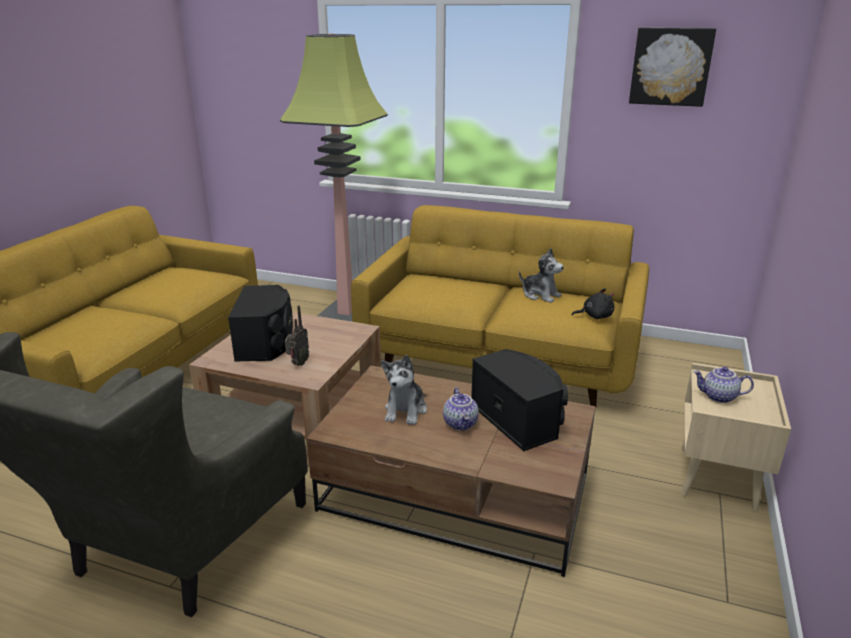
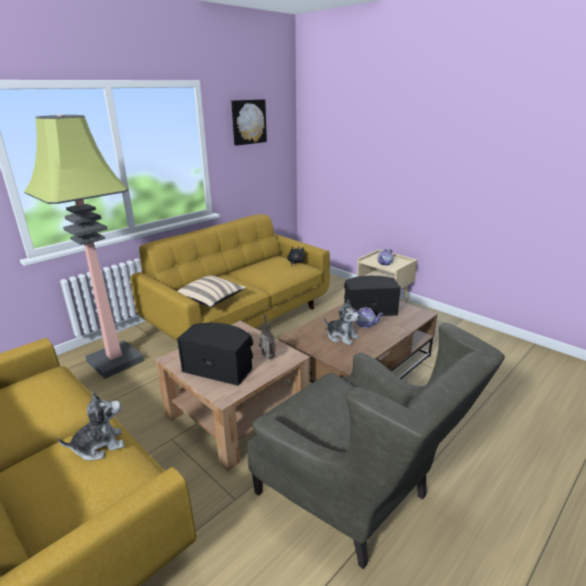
camera: 65 degrees left, 0 degrees up
plush toy [519,248,564,303] -> plush toy moved to [58,392,125,461]
none -> beige pillow [178,275,246,307]

